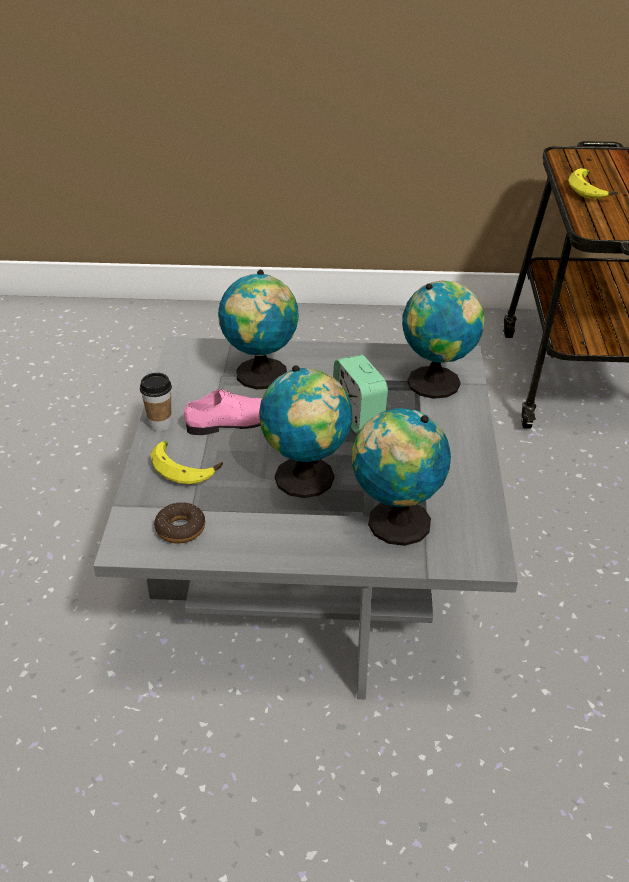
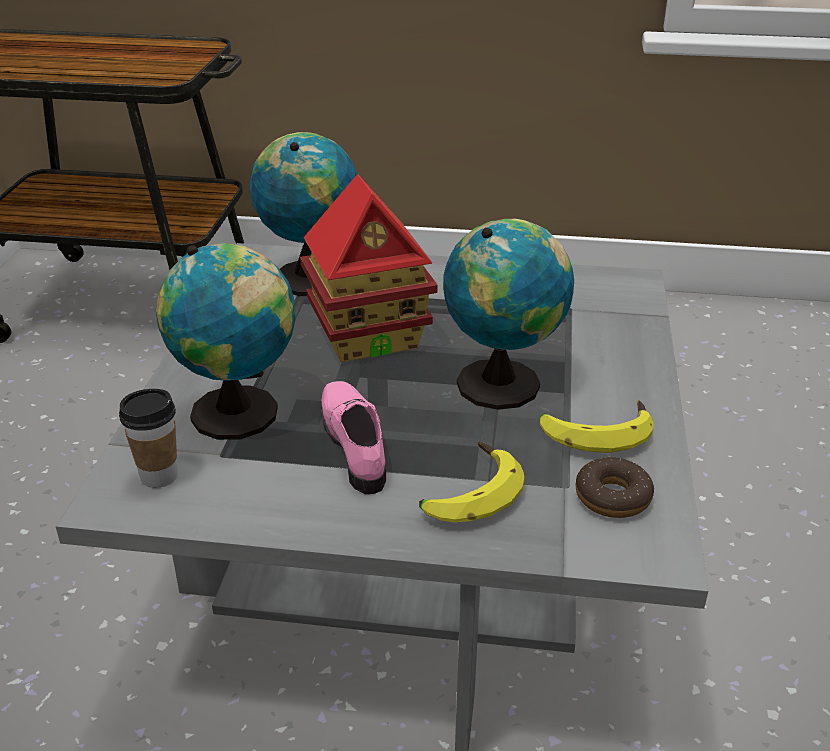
camera: 85 degrees left, 5 degrees down
cup [140,373,172,431] -> cup moved to [119,389,178,488]
alarm clock [333,355,388,433] -> toy house [300,175,437,362]
globe [352,408,451,546] -> none
banana [568,168,619,199] -> banana moved to [540,400,654,453]

